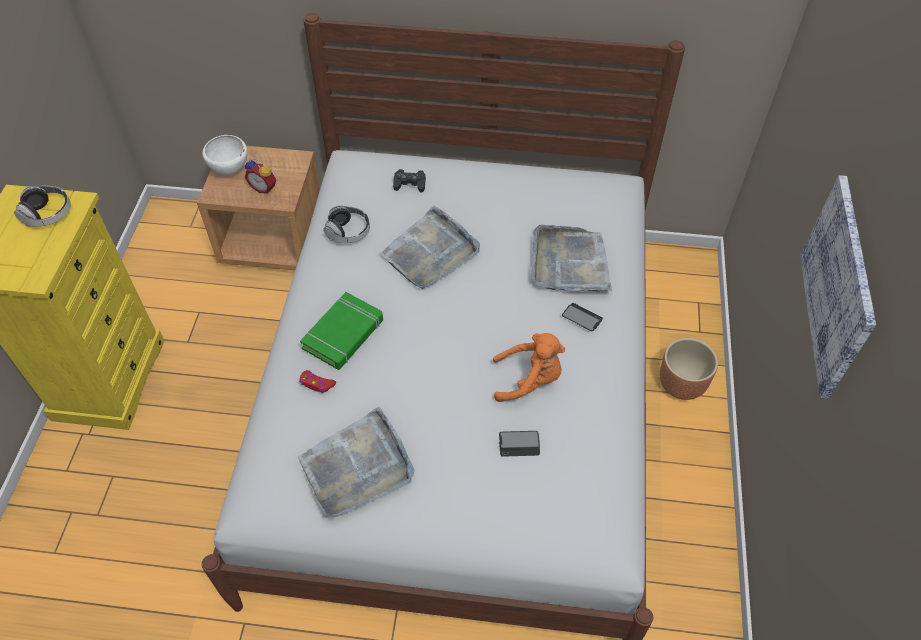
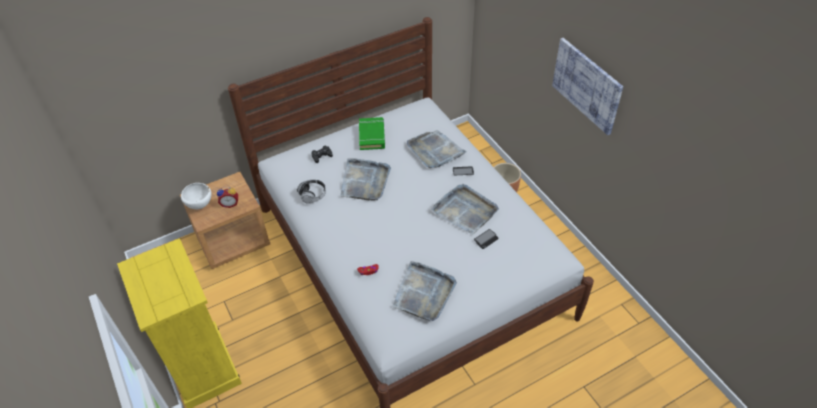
camera: 35 degrees left, 5 degrees down
headphones [14,186,71,227] -> none
green book [300,292,383,370] -> green book moved to [359,117,385,150]
orange plush toy [493,333,565,402] -> grey tray [431,184,499,234]

